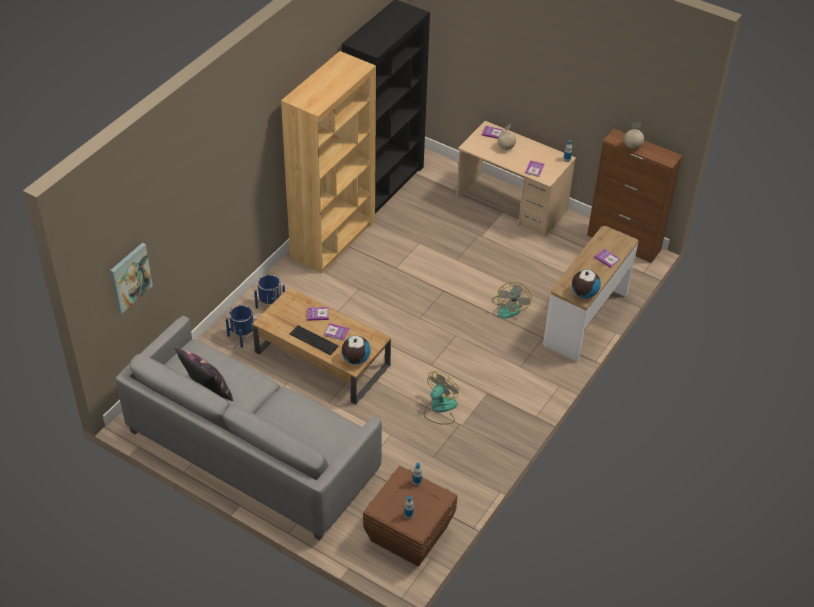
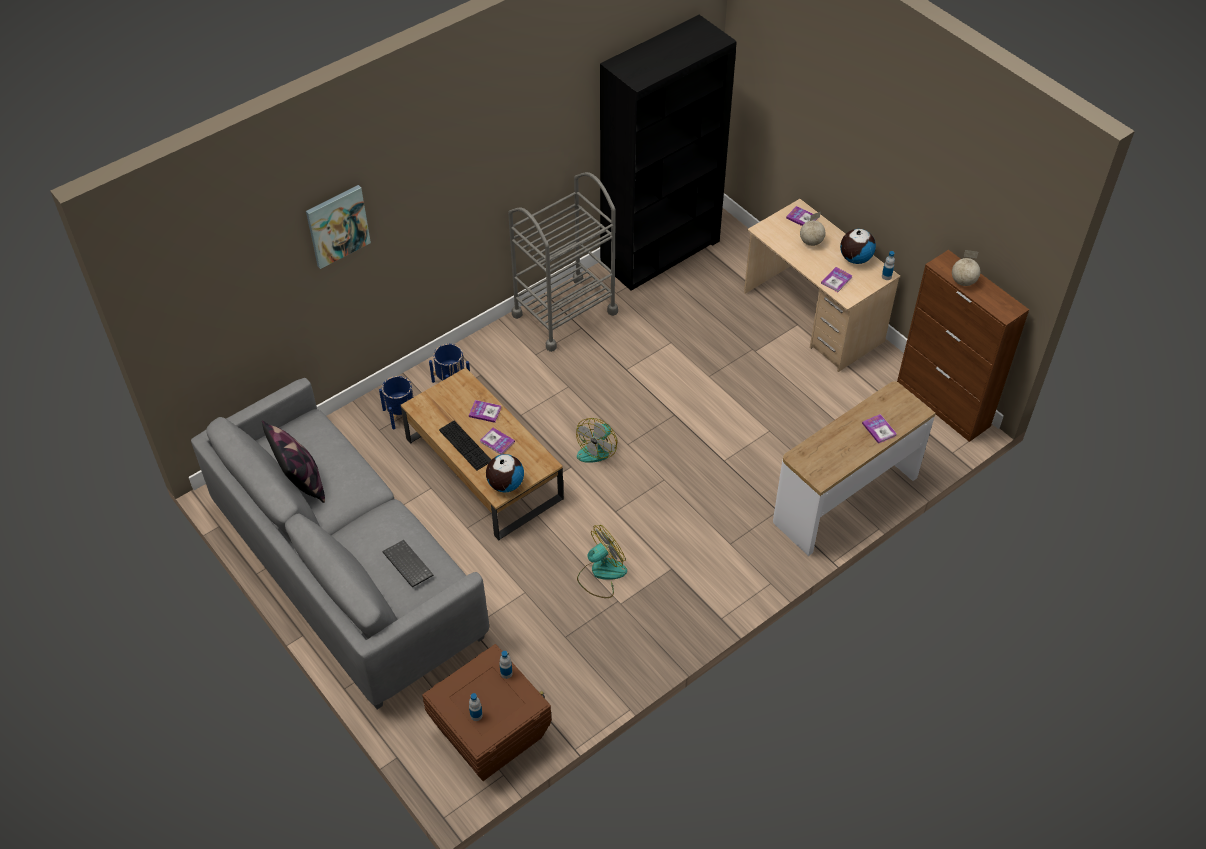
camera: 20 degrees right, 5 degrees up
picture [110,242,153,314] -> picture moved to [306,185,371,269]
brown bookcase [281,51,376,273] -> grey cart [508,172,618,352]
fan [492,282,532,318] -> fan moved to [576,418,618,463]
globe [572,270,601,298] -> globe moved to [840,229,876,264]
none -> keyboard [382,540,434,587]

